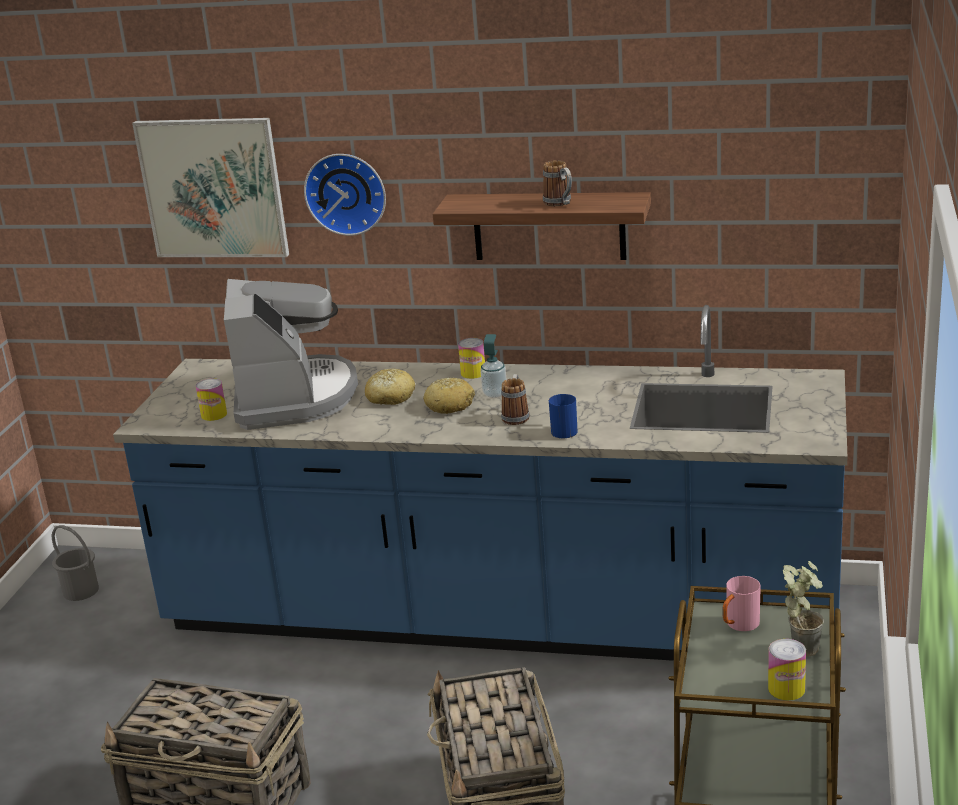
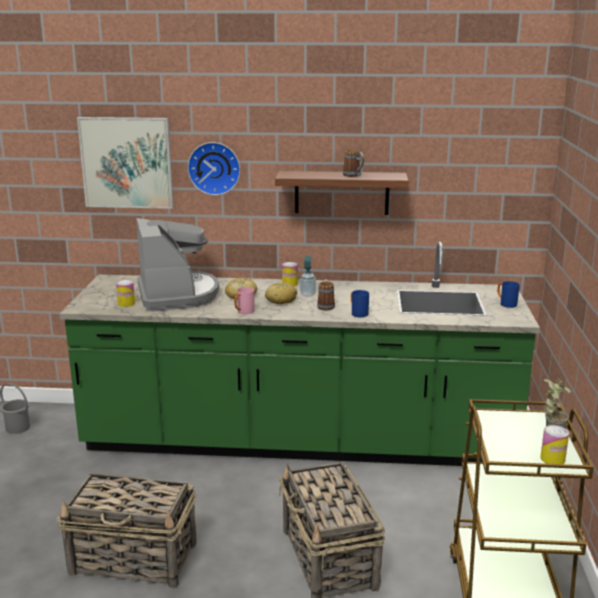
camera: 10 degrees left, 5 degrees down
blue counter [113,305,847,661] -> green counter [59,242,540,466]
pink mug [723,576,761,631] -> pink mug moved to [234,287,254,314]
none -> blue mug [497,281,520,308]

